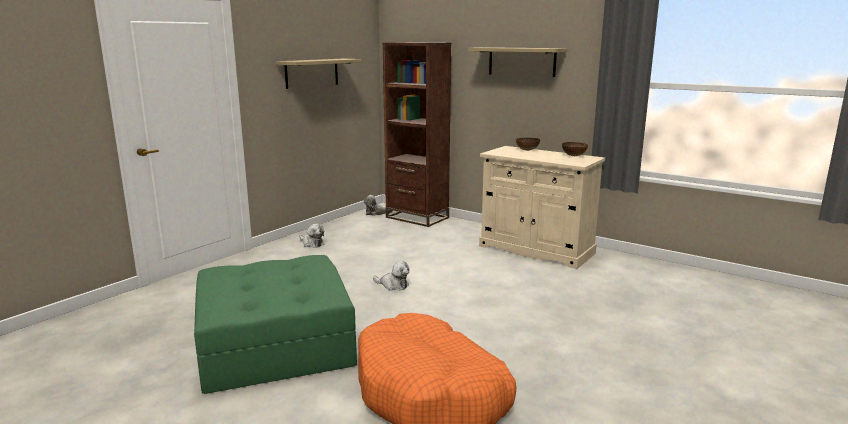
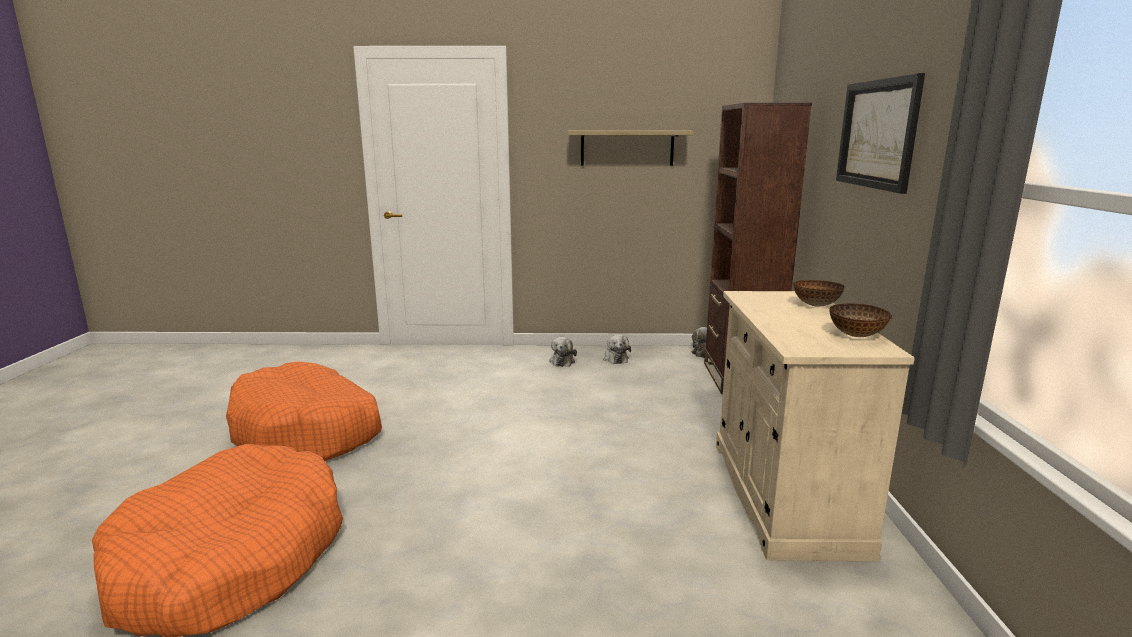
camera: 55 degrees right, 0 degrees up
green ottoman [194,255,357,394] -> orange dog bed [226,361,382,461]
plush toy [373,261,409,291] -> plush toy moved to [603,334,631,364]
shelf [468,47,567,77] -> picture [836,73,925,194]

